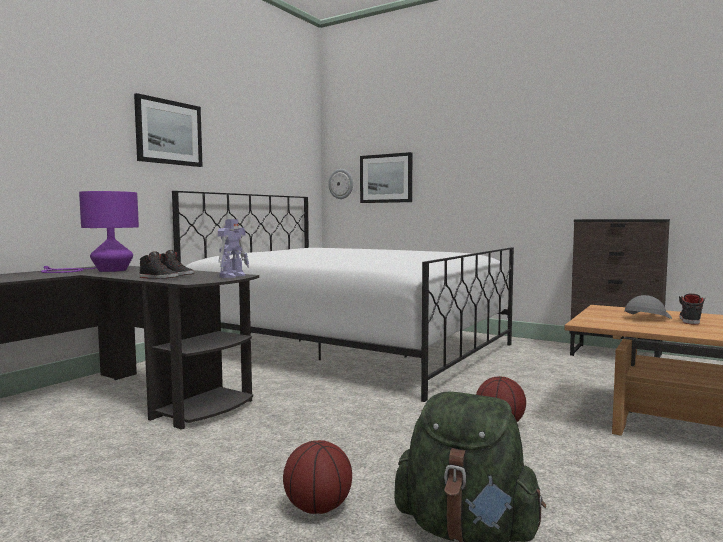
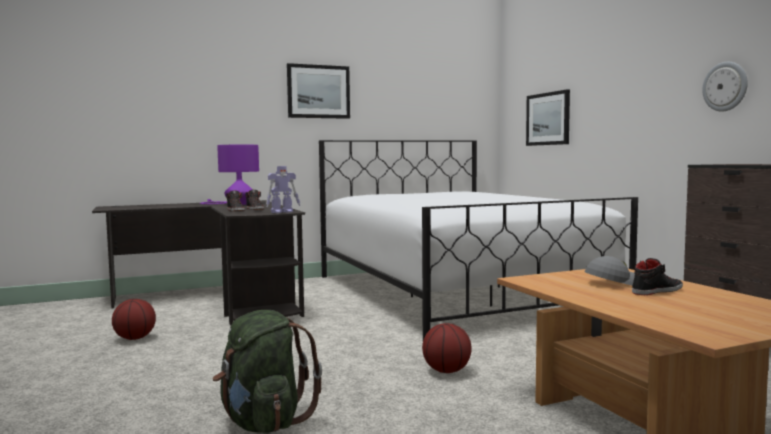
camera: 35 degrees right, 0 degrees up
basketball [283,440,352,514] -> basketball moved to [112,299,156,340]
wall clock [328,169,353,199] -> wall clock moved to [702,62,748,112]

